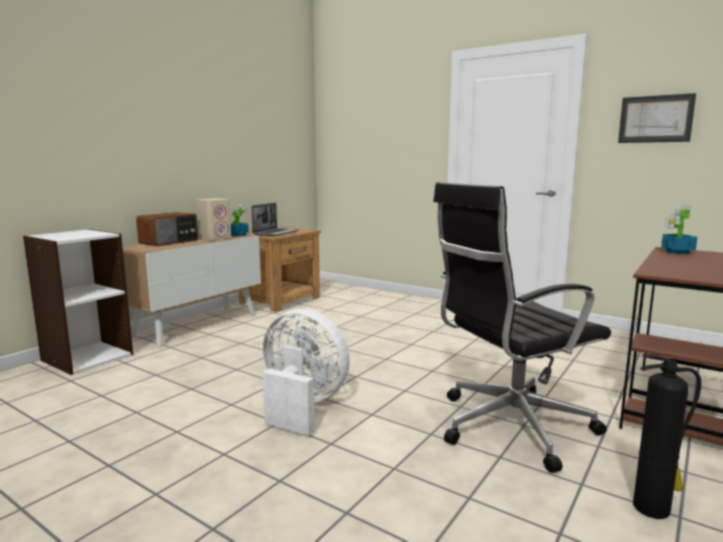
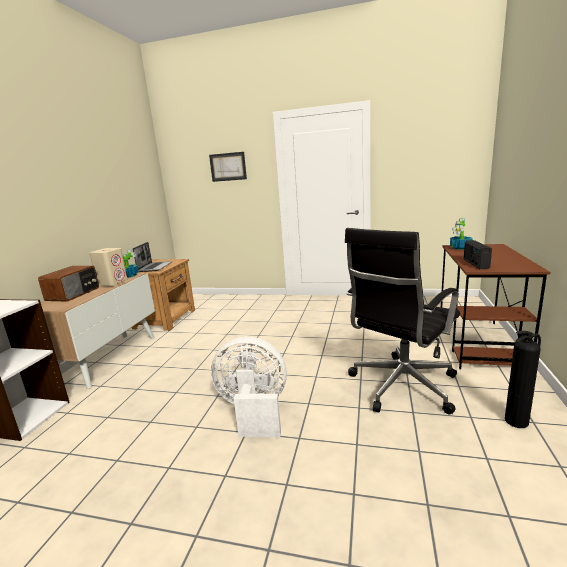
camera: 20 degrees left, 5 degrees up
picture [618,93,696,143] -> picture moved to [209,152,247,182]
none -> radio [464,240,492,269]

